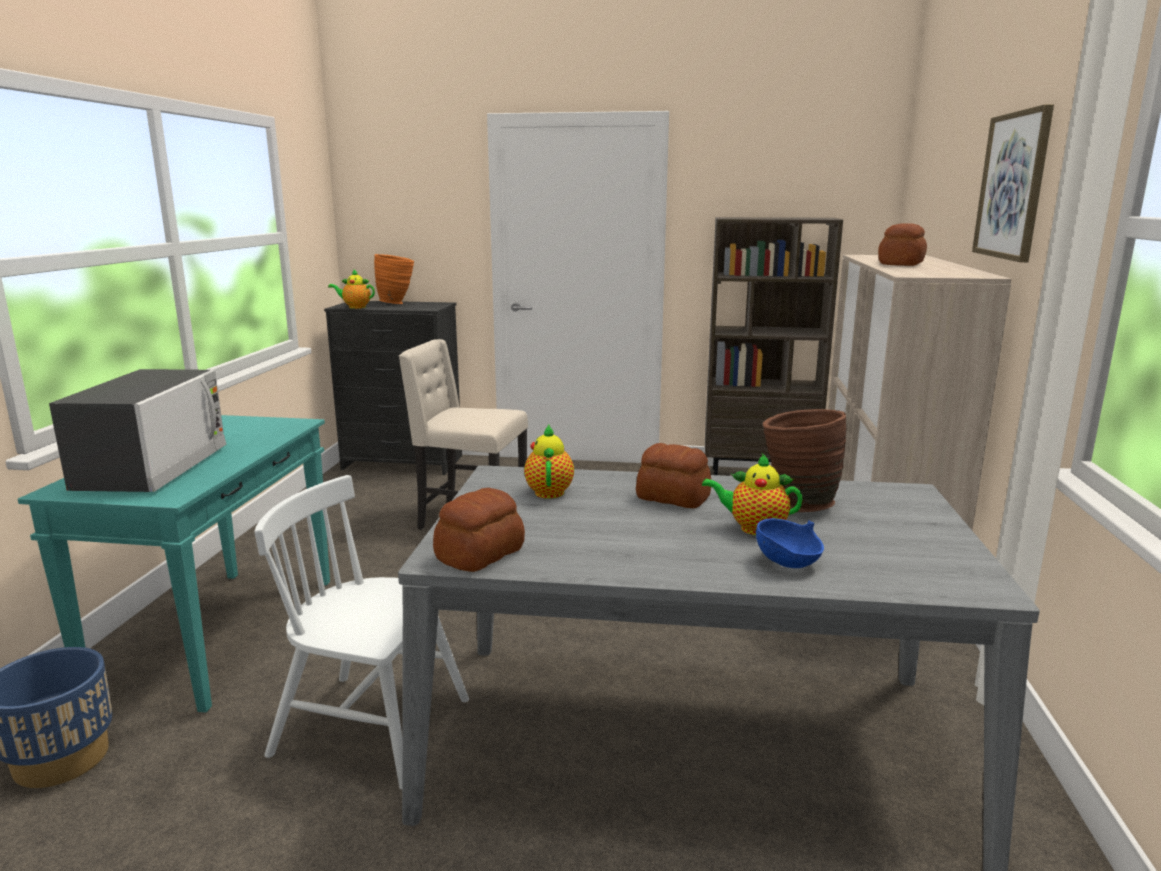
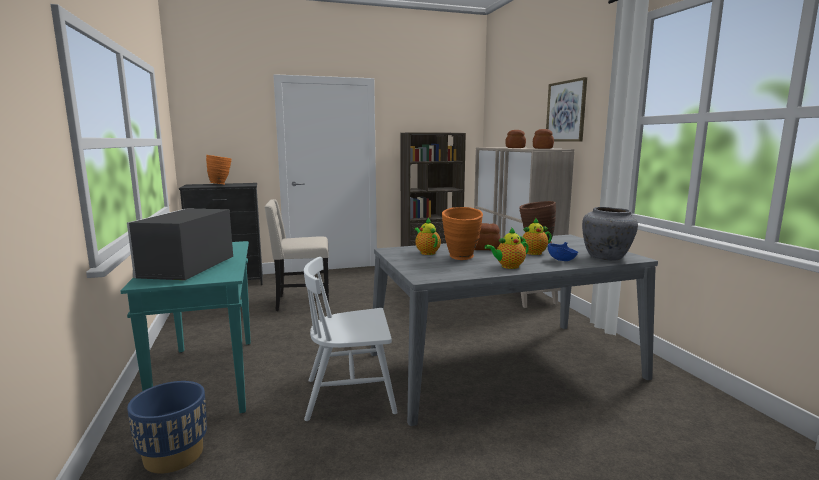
camera: 25 degrees left, 5 degrees down
microwave [49,369,226,492] -> microwave turned 150 degrees counterclockwise [127,209,233,280]
teapot [328,270,375,309] -> teapot moved to [484,227,529,269]
bread [433,488,525,572] -> bread moved to [533,129,554,149]
none -> orange vase [442,207,483,260]
none -> grey vase [582,207,638,261]

